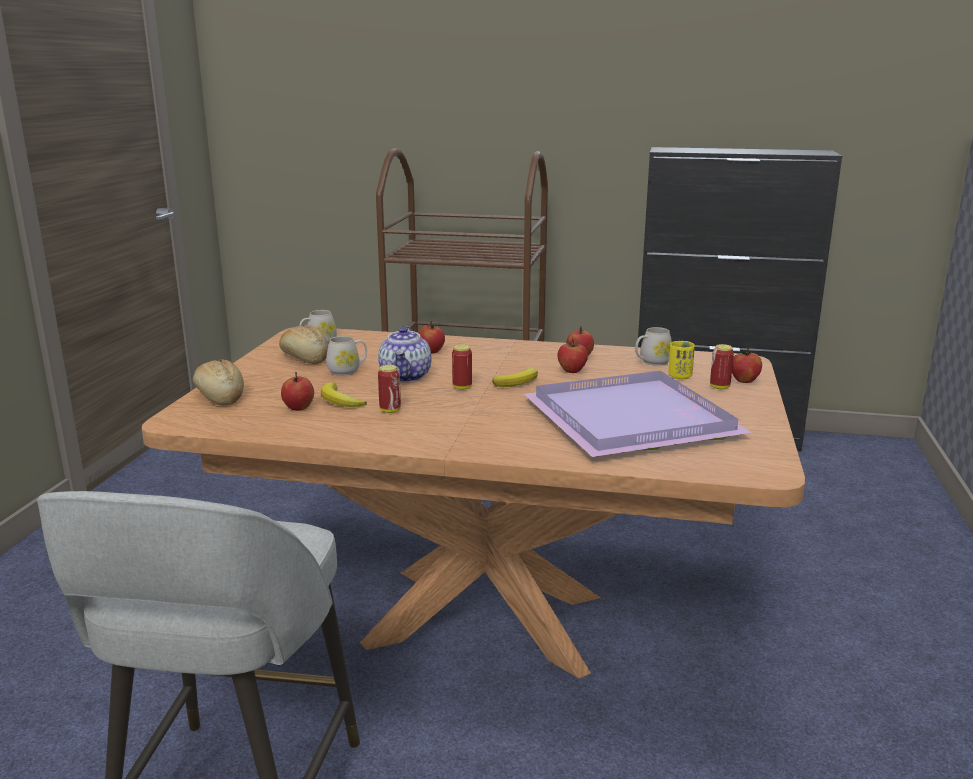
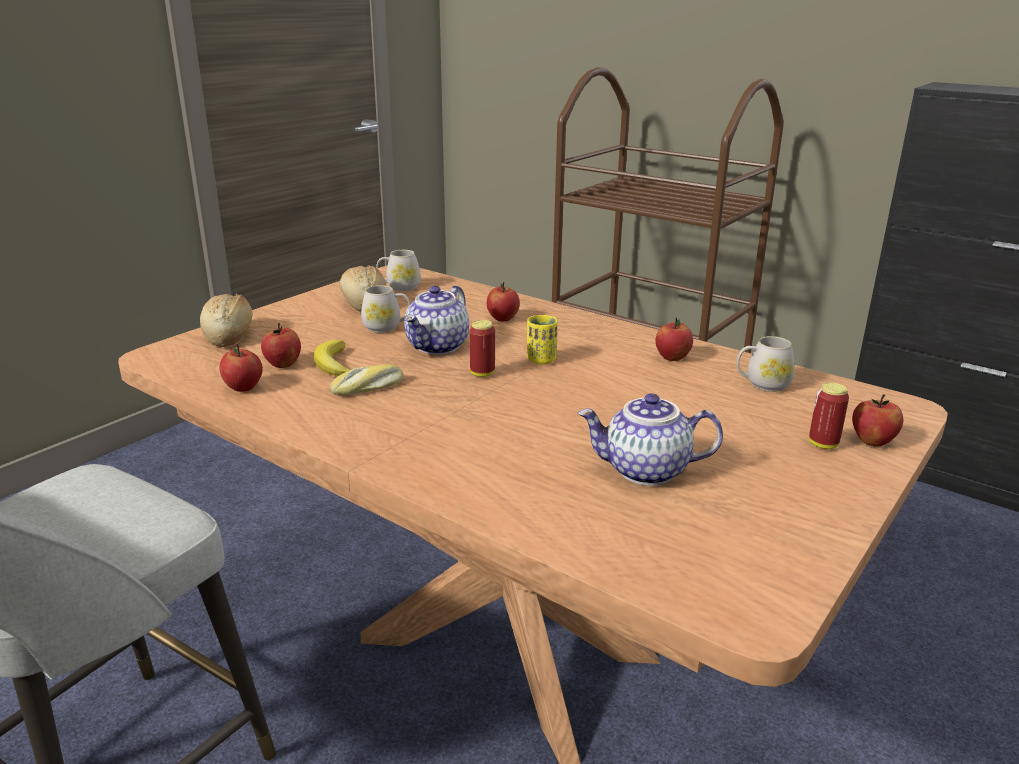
camera: 25 degrees right, 5 degrees up
can [378,365,401,413] -> bread [330,364,404,395]
banana [492,368,538,387] -> none
purple tray [524,371,753,457] -> teapot [577,393,723,486]
apple [557,339,588,373] -> apple moved to [220,344,263,392]
yellow cup [668,341,695,380] -> yellow cup moved to [527,315,558,365]

